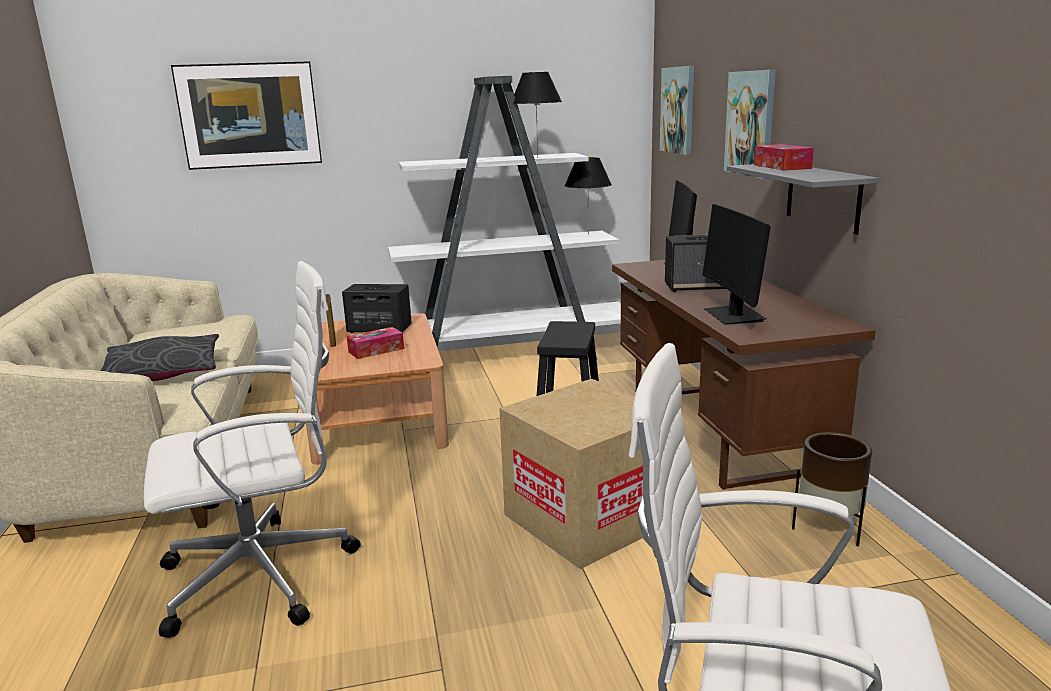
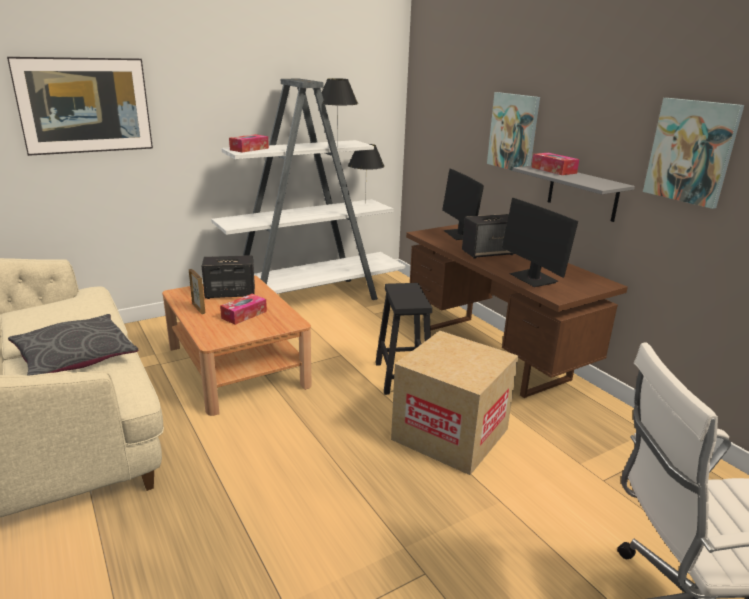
camera: 20 degrees left, 5 degrees up
white office chair [144,261,361,638] -> none
picture [660,66,694,155] -> picture moved to [643,98,744,209]
brown planter [792,432,872,547] -> none
none -> tissue box [229,134,269,153]

